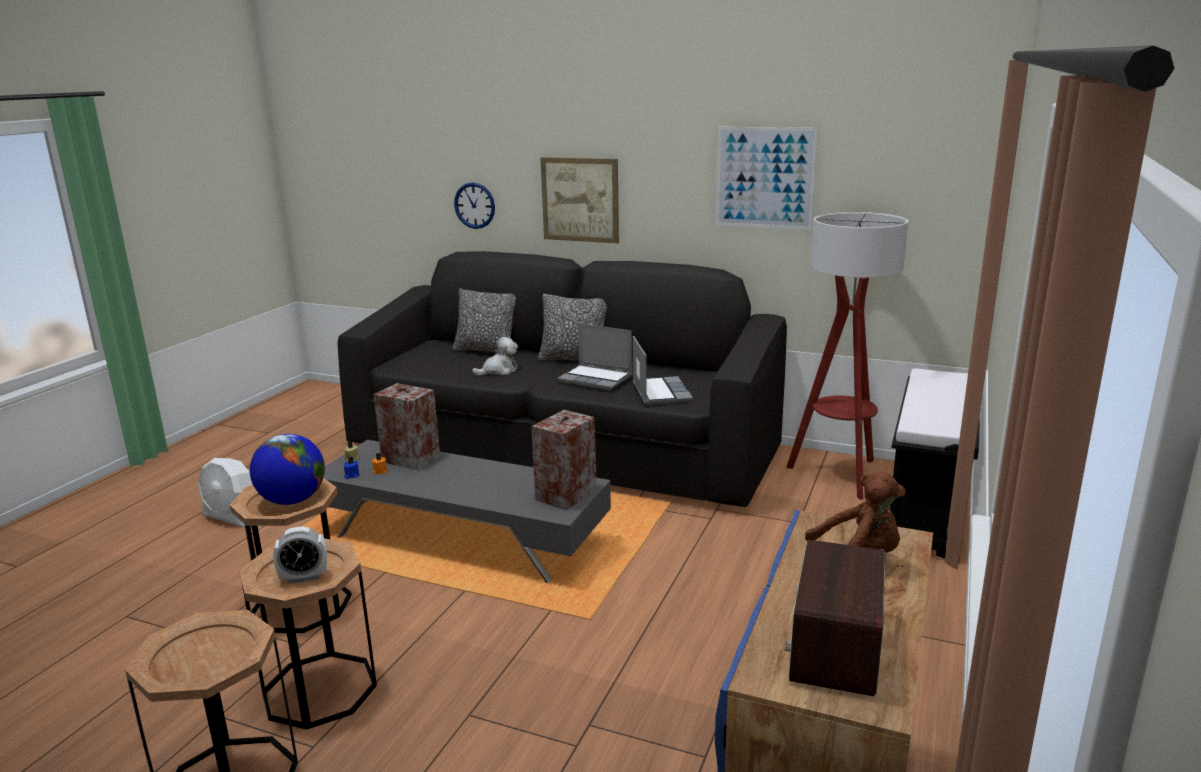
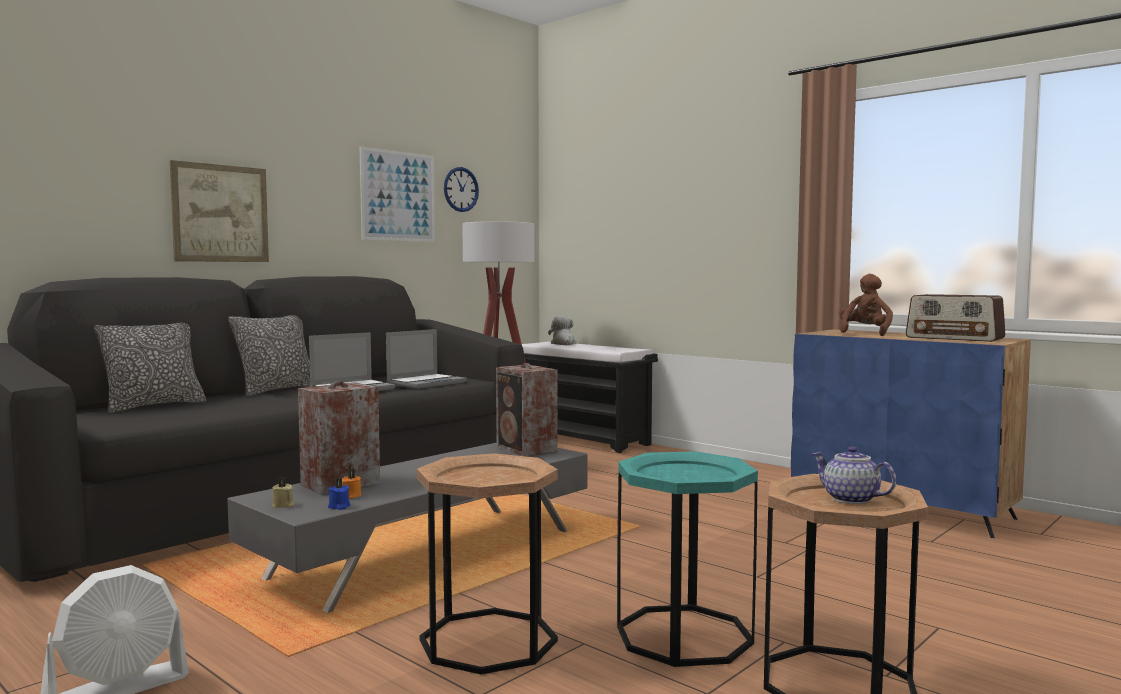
camera: 70 degrees left, 15 degrees down
brown side table [239,539,377,729] -> turquoise side table [617,451,758,667]
globe [250,434,325,505] -> none
alarm clock [273,526,327,584] -> none
wall clock [454,182,495,229] -> wall clock moved to [444,167,479,212]
plush toy [472,337,518,376] -> plush toy moved to [548,316,577,345]
laptop [633,336,693,405] -> laptop turned 120 degrees clockwise [386,329,467,389]
none -> teapot [812,446,896,504]

